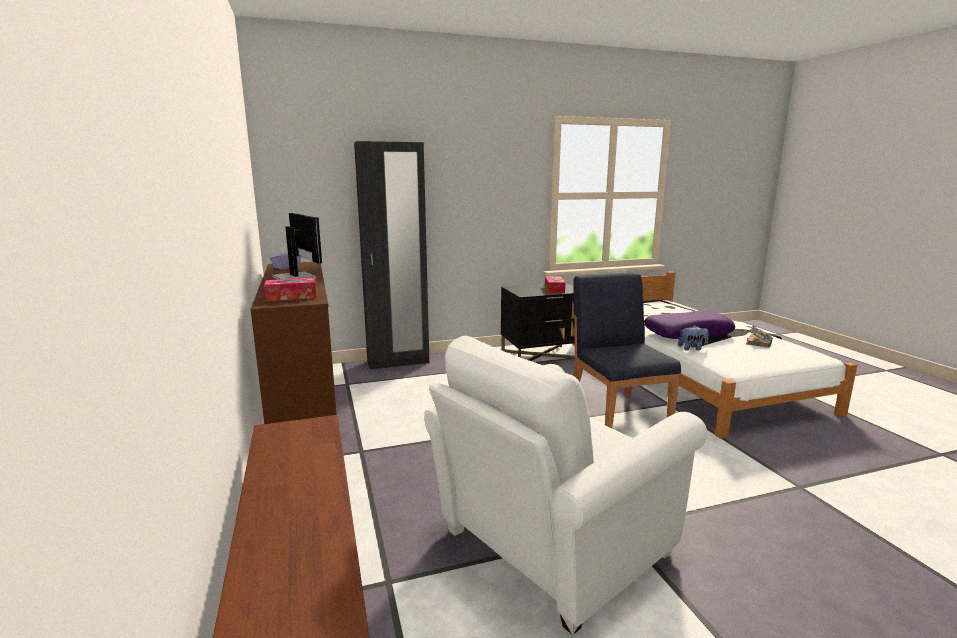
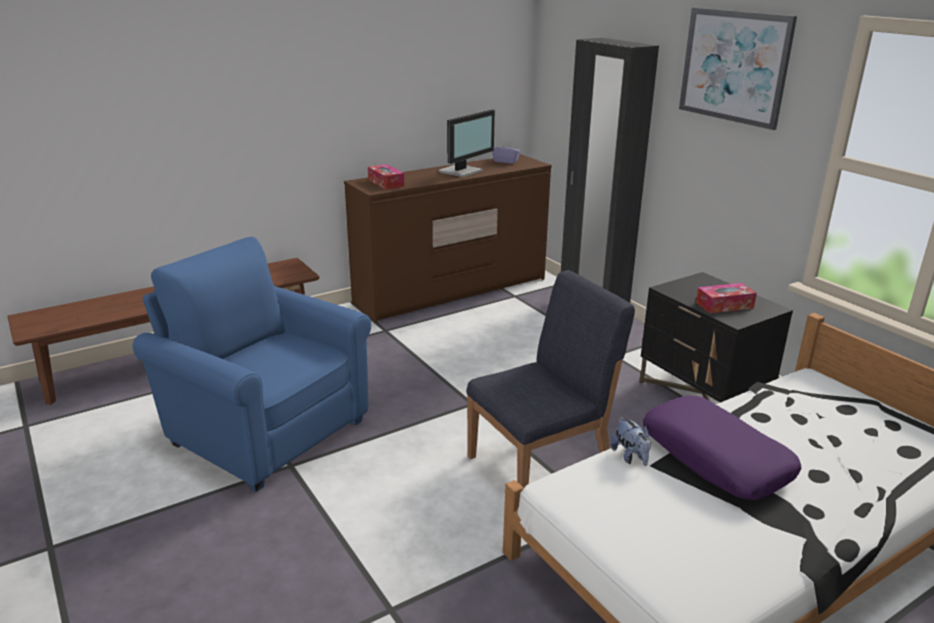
camera: 75 degrees right, 10 degrees up
white armchair [424,336,707,635] -> blue armchair [133,237,371,492]
book [746,326,773,348] -> none
none -> picture [679,8,797,130]

